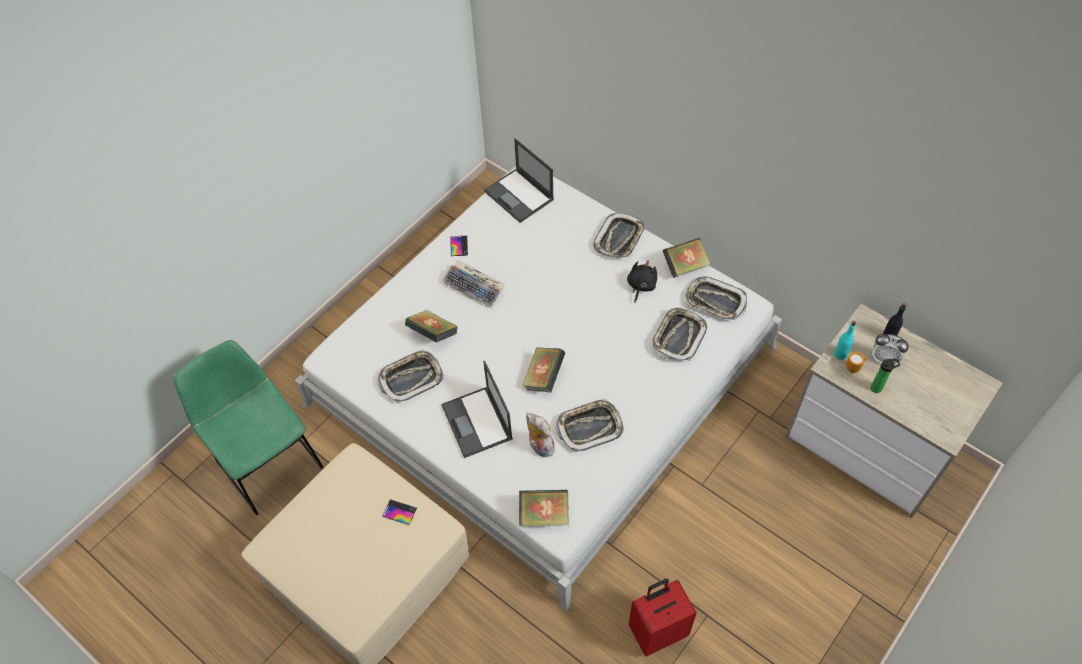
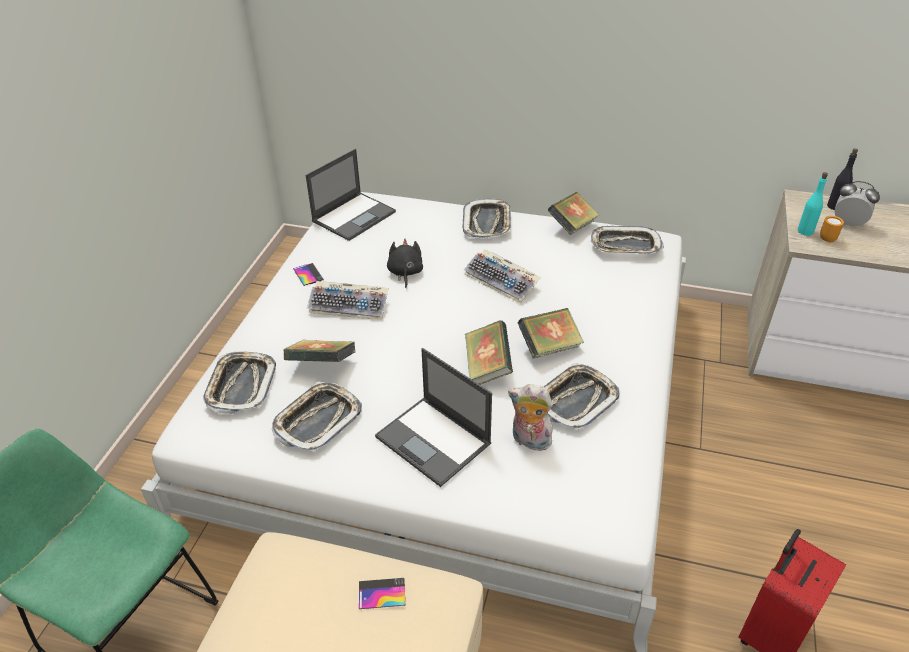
camera: 25 degrees left, 15 degrees down
laptop [484,138,554,223] -> laptop turned 75 degrees counterclockwise [306,149,396,241]
book [519,490,569,527] -> book moved to [517,308,584,358]
black plush toy [627,261,657,303] -> black plush toy moved to [387,239,423,288]
tray [652,308,707,361] -> tray moved to [203,351,276,415]
bottle [871,359,900,393] -> none
alarm clock [872,334,909,365] -> alarm clock turned 150 degrees counterclockwise [834,181,880,226]
none -> keyboard [463,249,541,303]

